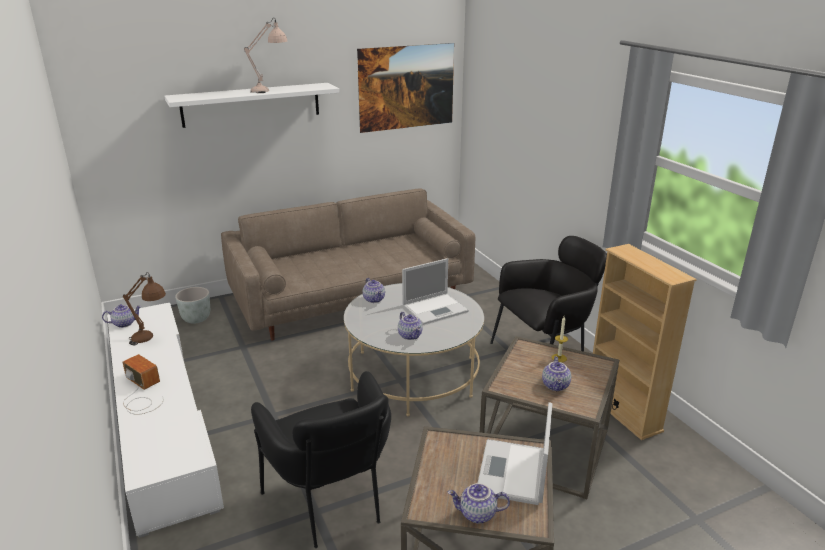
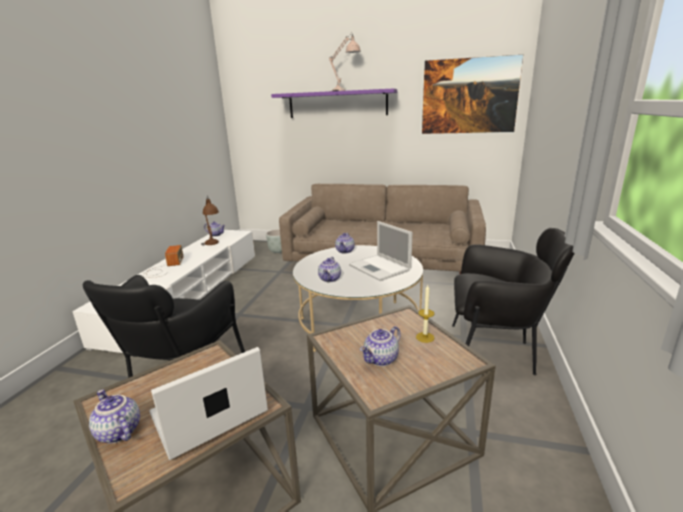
camera: 40 degrees right, 5 degrees down
white shelf [165,83,339,128] -> purple shelf [271,88,397,118]
laptop [402,258,469,325] -> laptop turned 45 degrees clockwise [349,221,413,281]
beige bookcase [593,244,697,440] -> none

